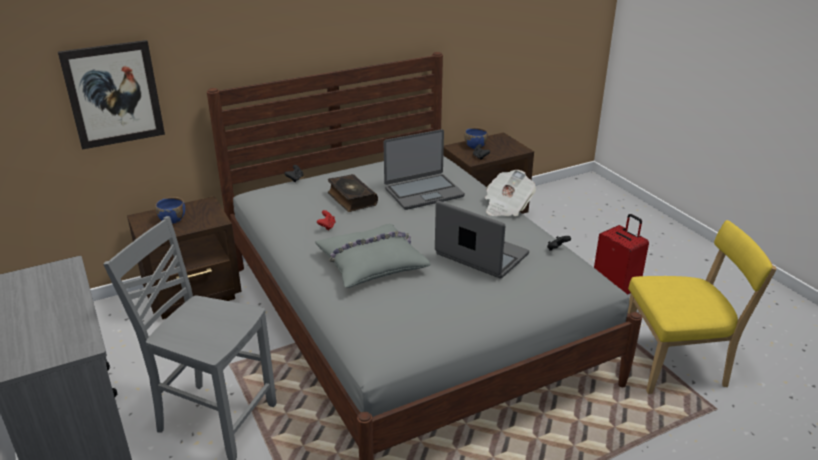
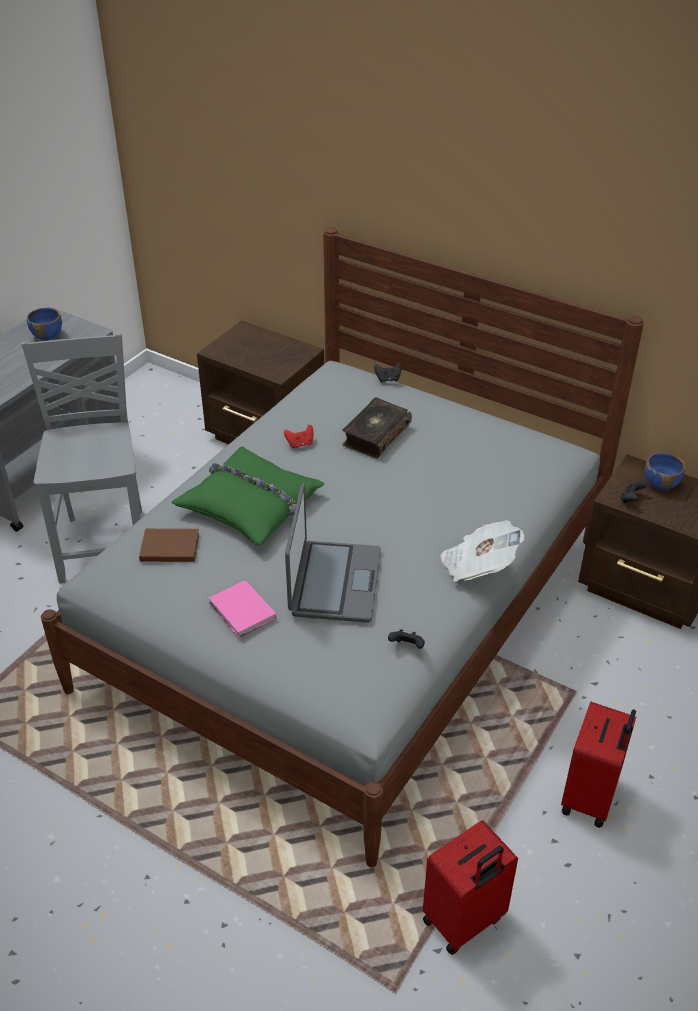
camera: 60 degrees right, 10 degrees up
picture [58,40,165,150] -> none
blue bowl [155,197,185,224] -> blue bowl moved to [27,308,62,341]
grey pillow [315,224,431,288] -> green pillow [171,446,324,546]
laptop [384,129,465,210] -> none
yellow chair [628,220,777,394] -> red suitcase [423,820,518,955]
none -> brown book [139,529,199,562]
none -> pink book [209,580,276,637]

